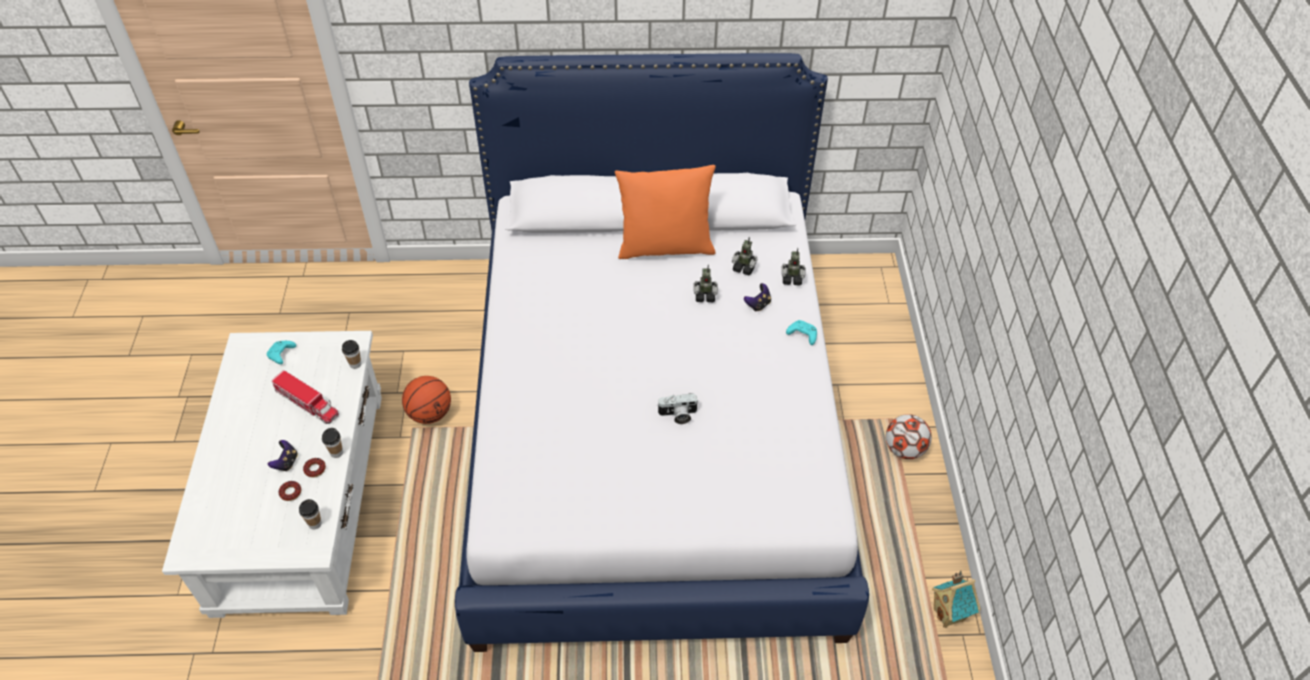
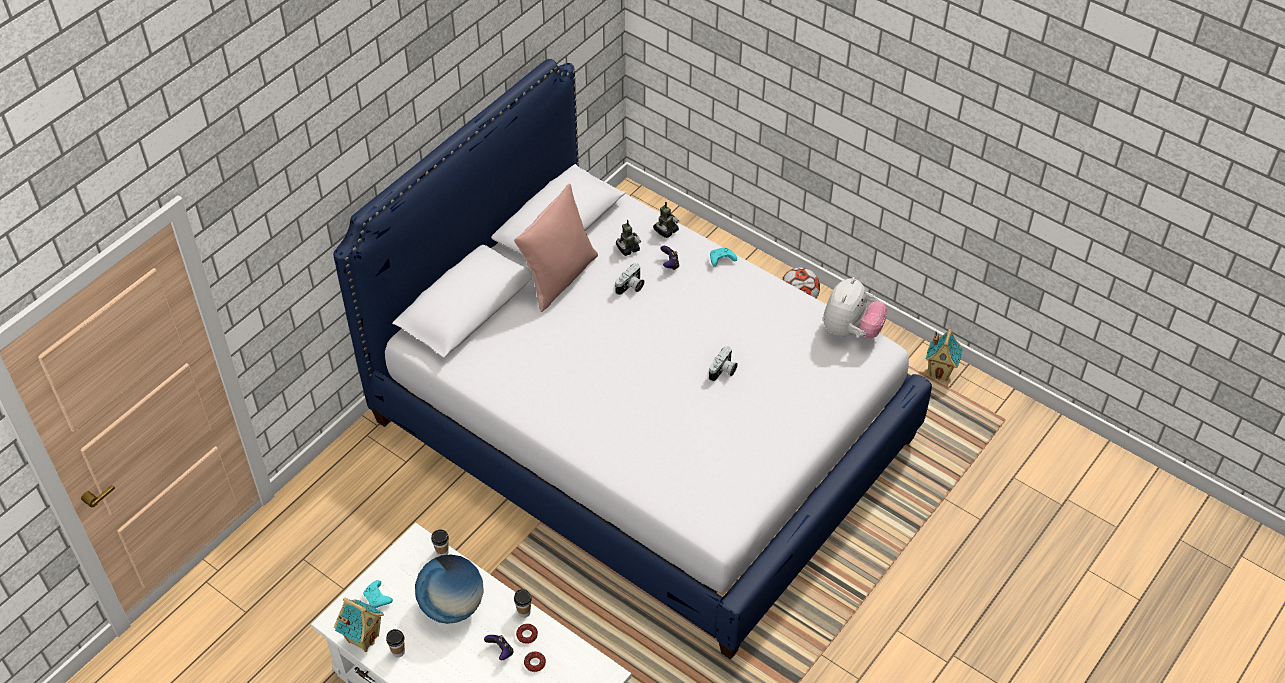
camera: 50 degrees left, 0 degrees up
toy truck [272,370,339,424] -> globe [415,554,484,624]
cup [299,499,322,529] -> cup moved to [386,629,405,658]
basketball [402,376,451,424] -> none
orange pillow [615,165,716,259] -> pink pillow [514,183,598,312]
toy robot [694,265,718,302] -> camera [615,263,644,295]
none -> toy house [334,598,384,652]
none -> plush toy [823,277,888,338]

